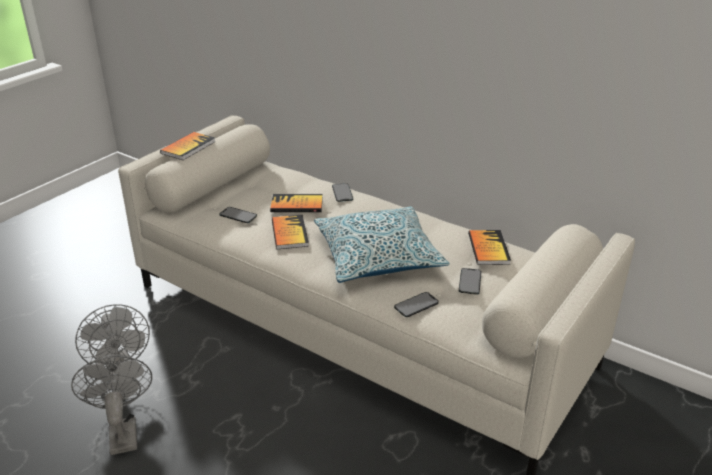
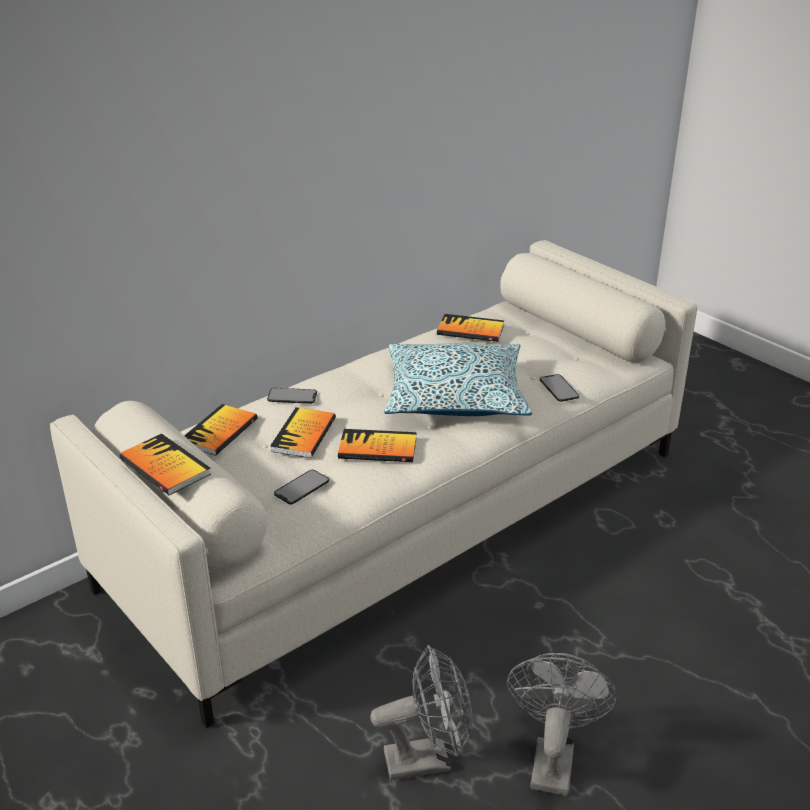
camera: 75 degrees left, 0 degrees up
grey fan [71,355,152,455] -> grey fan turned 105 degrees clockwise [507,653,618,796]
phone [459,268,481,295] -> none
none -> book [184,404,257,456]

